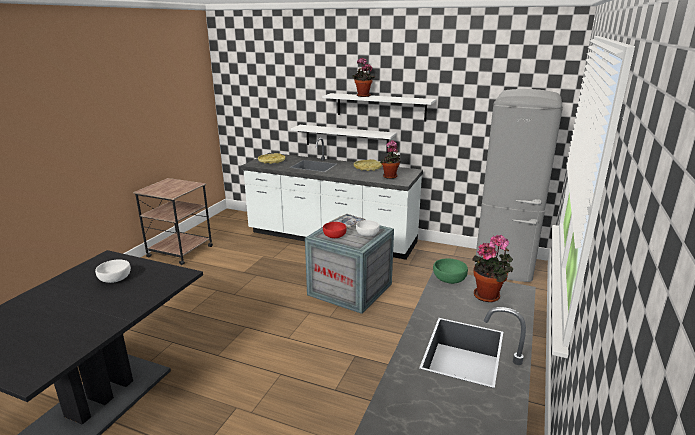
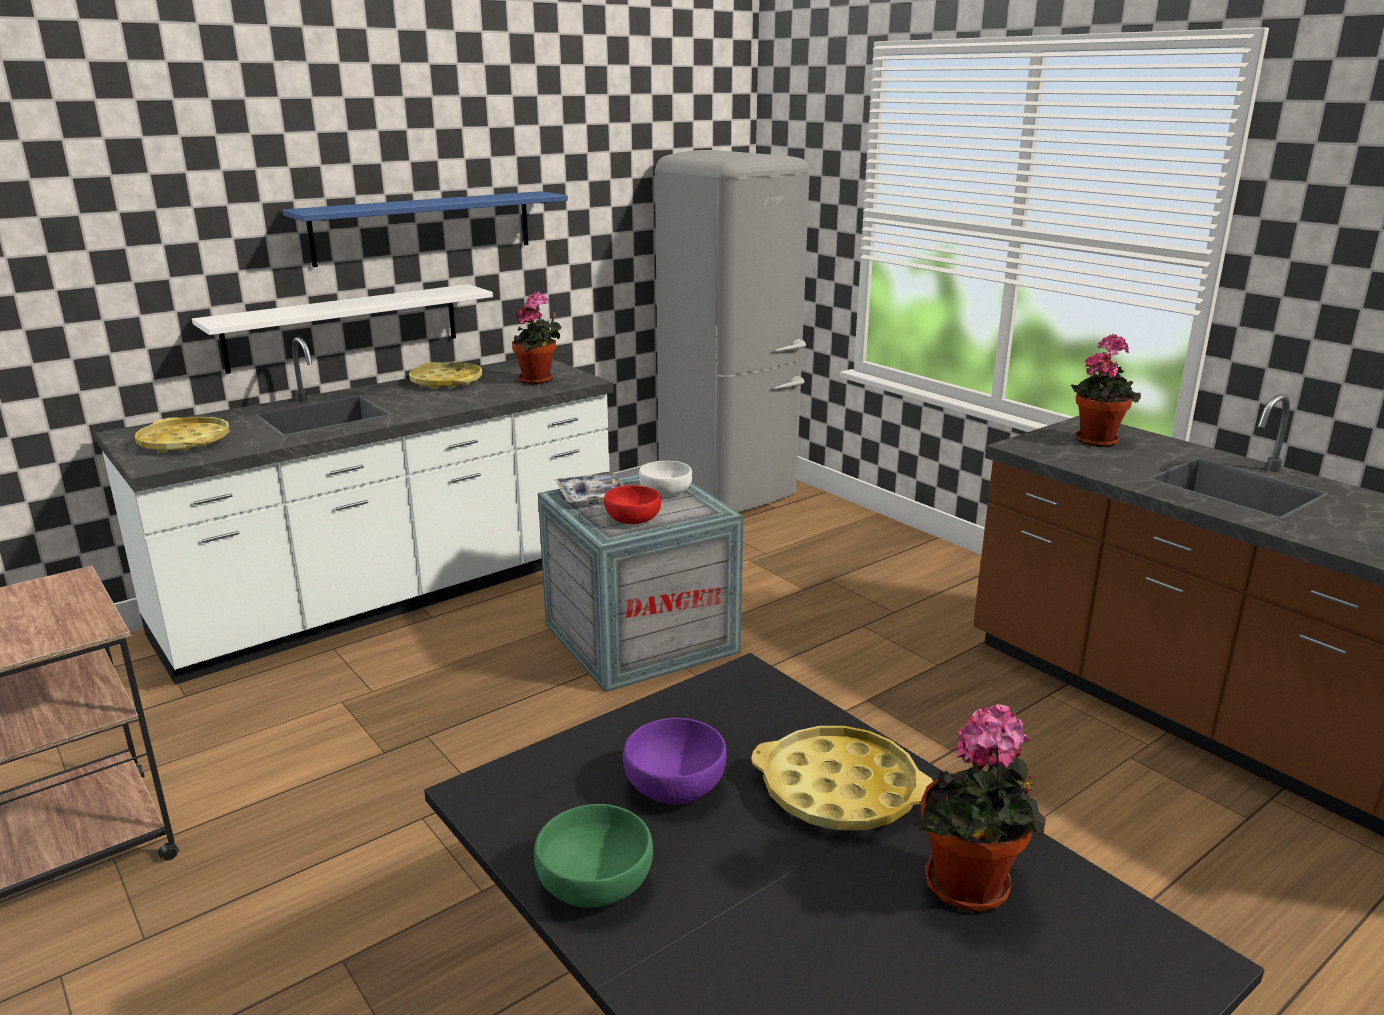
camera: 60 degrees left, 0 degrees up
white bowl [95,259,131,283] -> purple bowl [623,718,727,804]
white shelf [322,93,436,121] -> blue shelf [282,191,568,267]
potted plant [352,58,375,97] -> potted plant moved to [916,703,1046,912]
green bowl [433,258,468,284] -> green bowl moved to [534,804,653,908]
none -> yellow tray [751,726,933,830]

